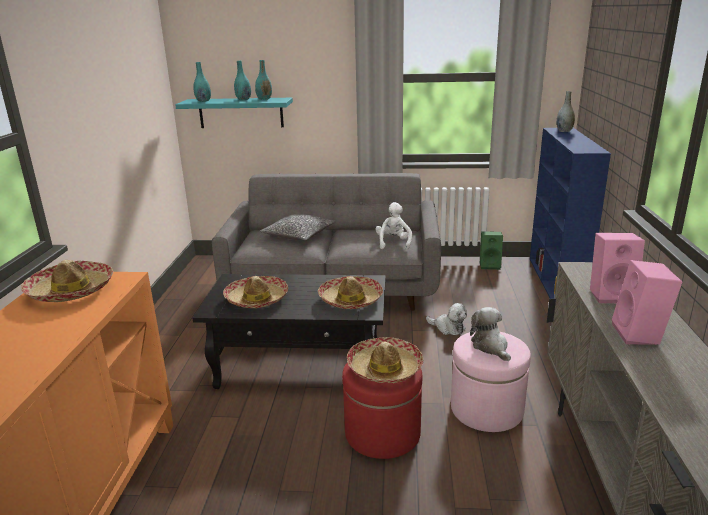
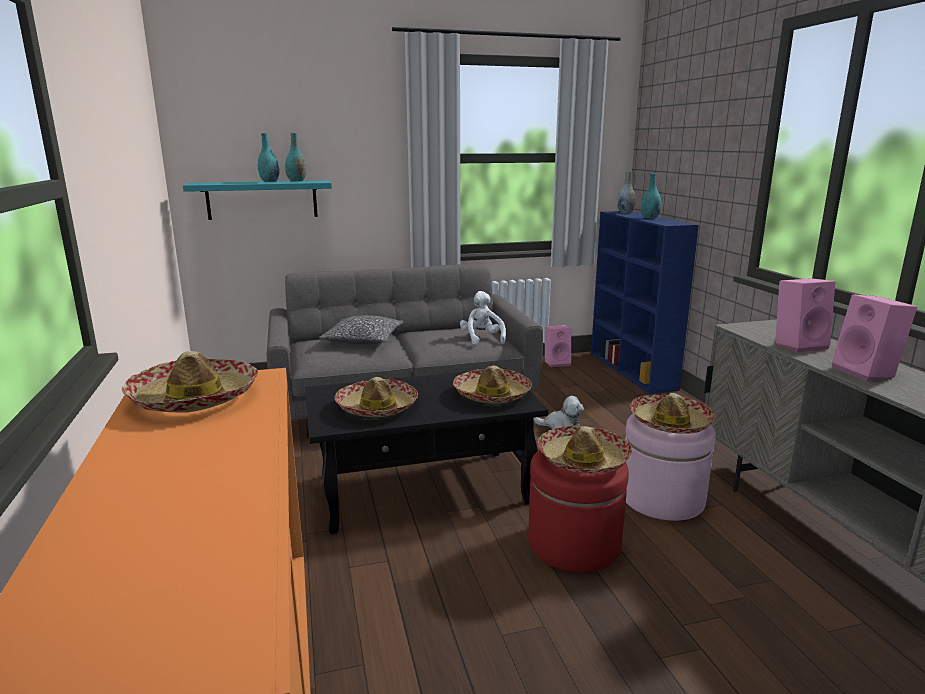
camera: 20 degrees left, 5 degrees down
turquoise vase [193,62,211,102] -> turquoise vase moved to [641,173,662,218]
plush toy [470,307,511,361] -> hat [630,393,716,434]
green speaker [480,231,503,270] -> pink speaker [545,325,571,367]

